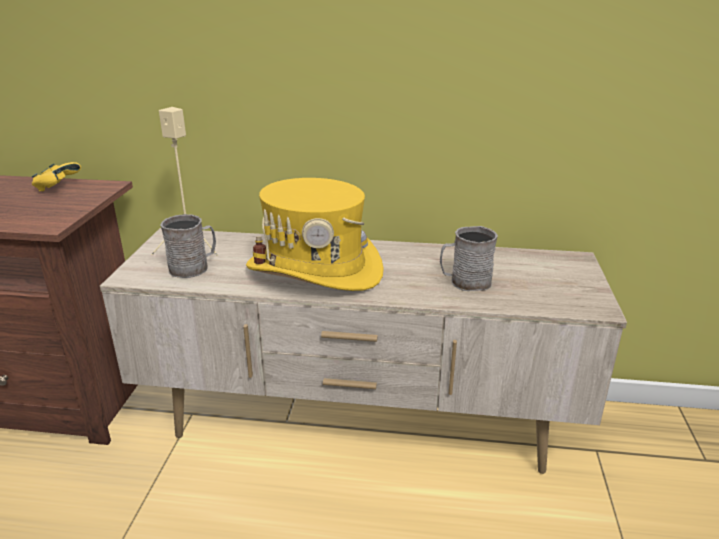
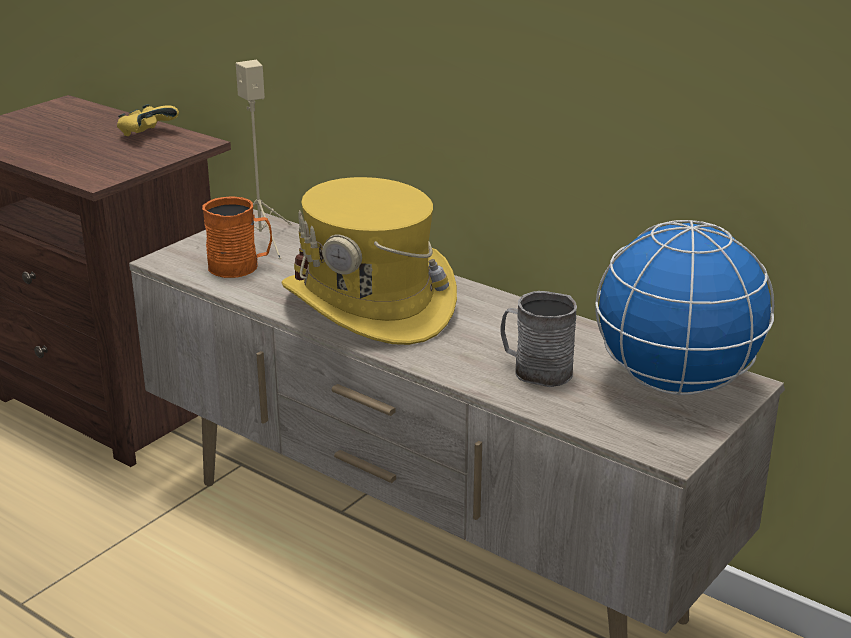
camera: 30 degrees right, 0 degrees up
grey mug [160,214,216,278] -> orange mug [202,196,272,278]
none -> globe [595,220,774,395]

